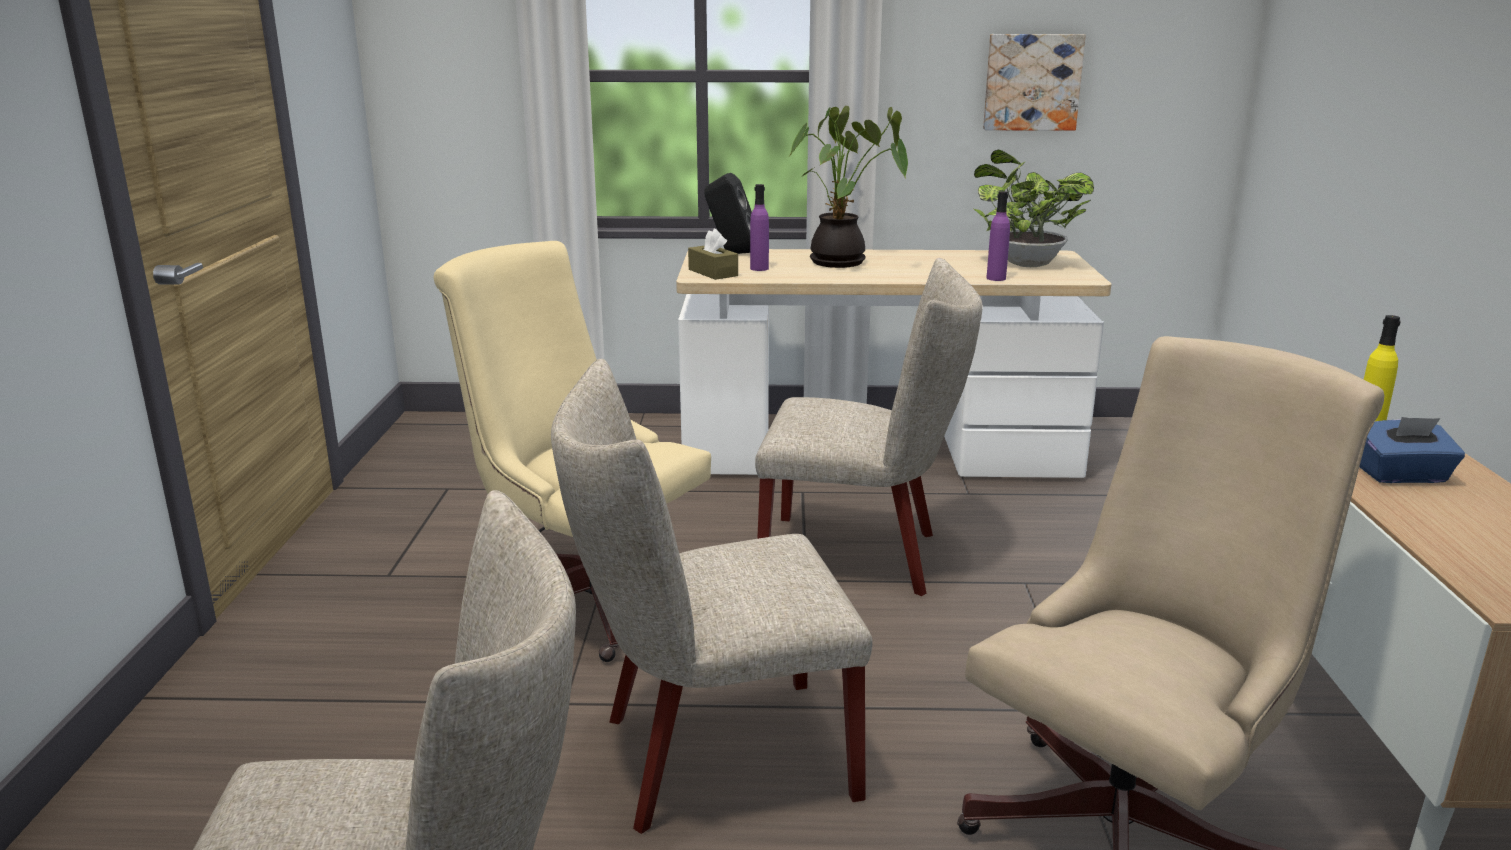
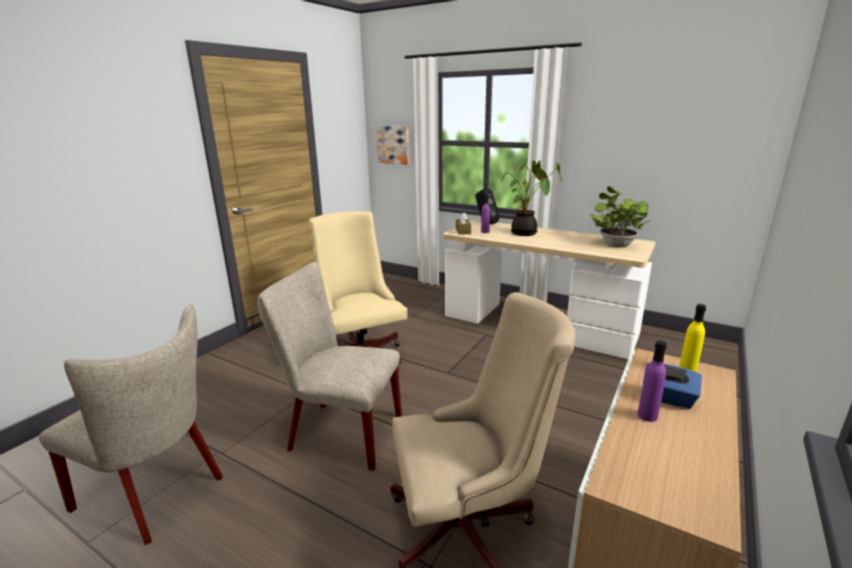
camera: 30 degrees right, 0 degrees up
beige chair [755,258,983,596] -> none
picture [983,34,1086,131] -> picture moved to [376,126,410,165]
purple bottle [986,191,1010,281] -> purple bottle moved to [638,340,667,422]

